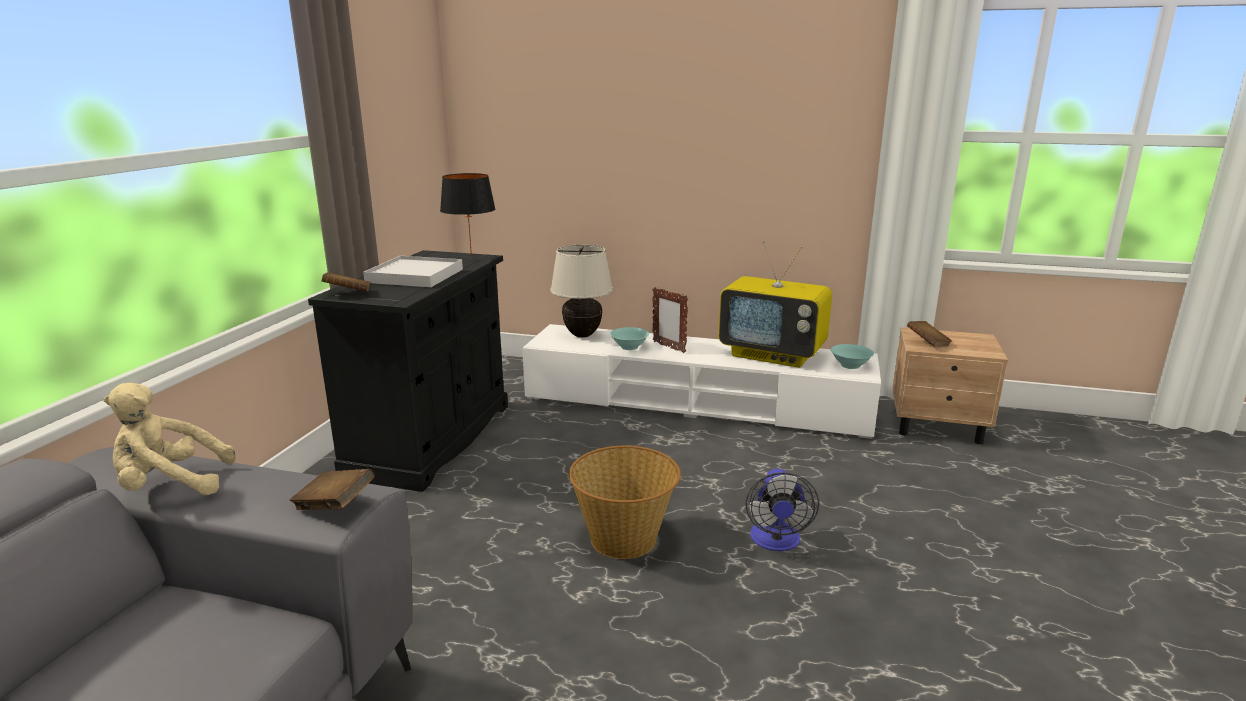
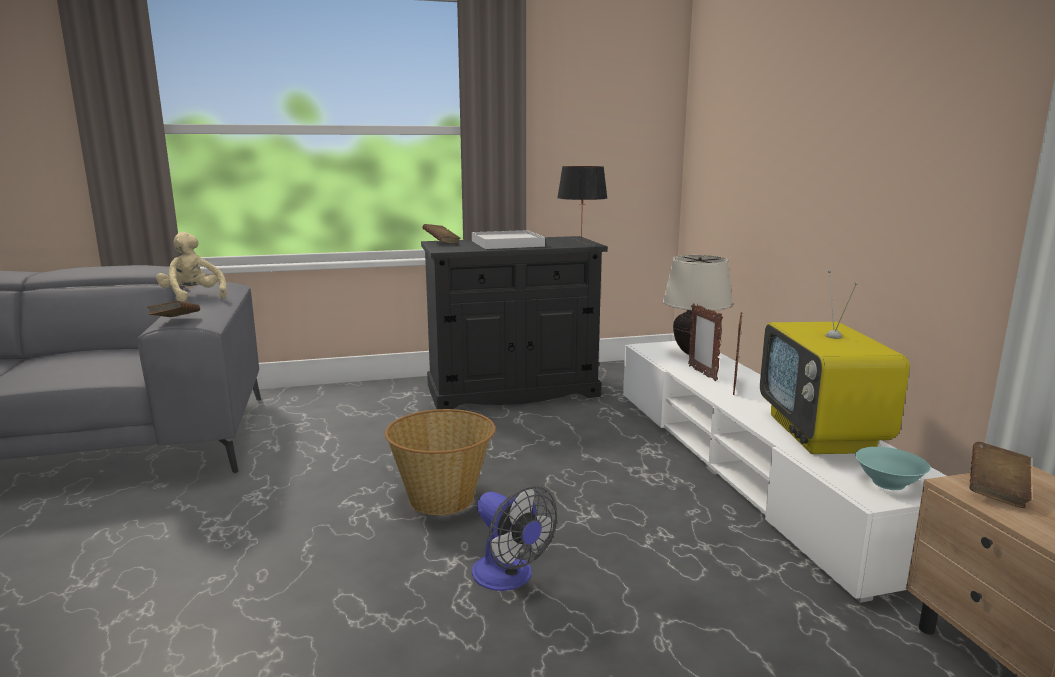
camera: 60 degrees right, 5 degrees down
turquoise bowl [610,327,649,350] -> picture frame [688,303,723,381]
fan [745,469,819,551] -> fan turned 105 degrees counterclockwise [472,486,557,591]

